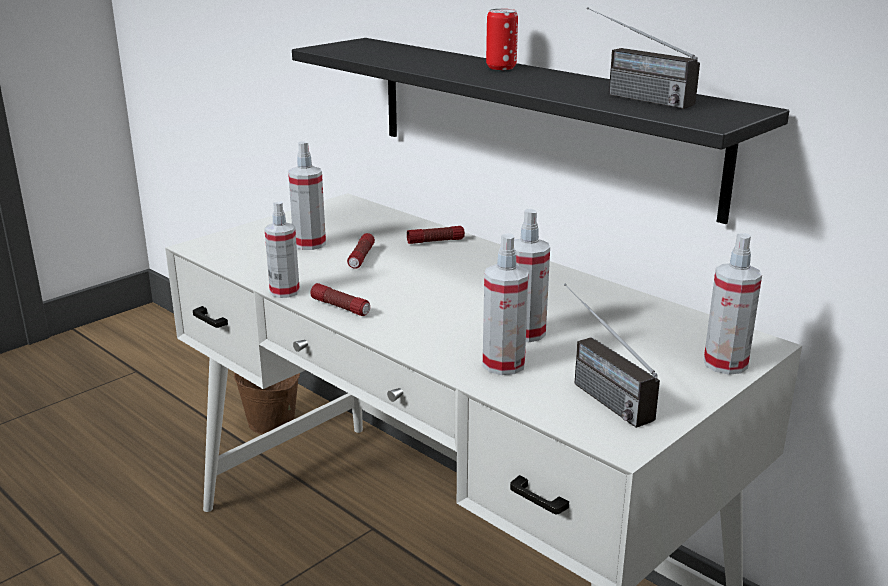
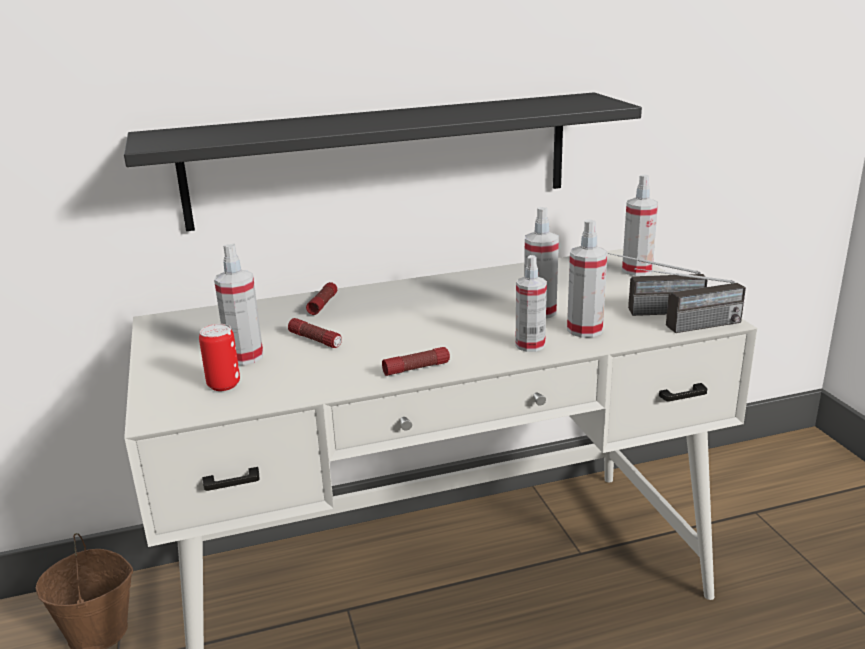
camera: 60 degrees left, 0 degrees up
spray bottle [264,201,300,298] -> spray bottle moved to [515,255,547,352]
can [486,9,518,70] -> can moved to [199,324,240,391]
radio [587,7,700,109] -> radio moved to [634,268,746,333]

